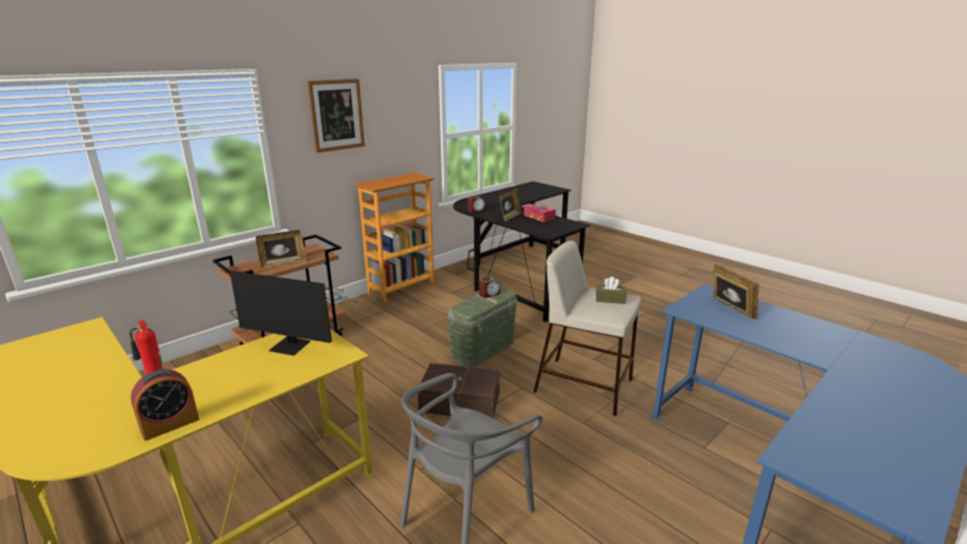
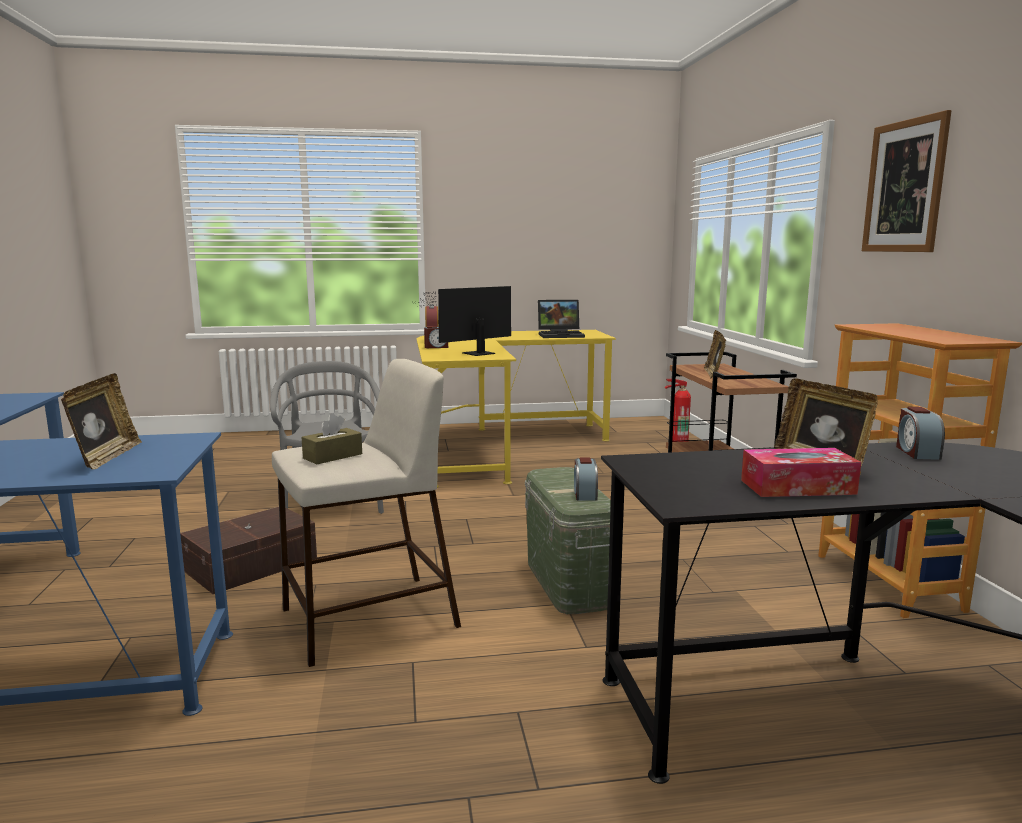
camera: 125 degrees right, 10 degrees down
brown storage box [418,363,500,418] -> brown storage box moved to [180,507,317,594]
picture frame [713,264,760,319] -> picture frame turned 105 degrees counterclockwise [61,373,142,470]
none -> alarm clock [424,326,448,348]
none -> laptop [538,300,585,338]

